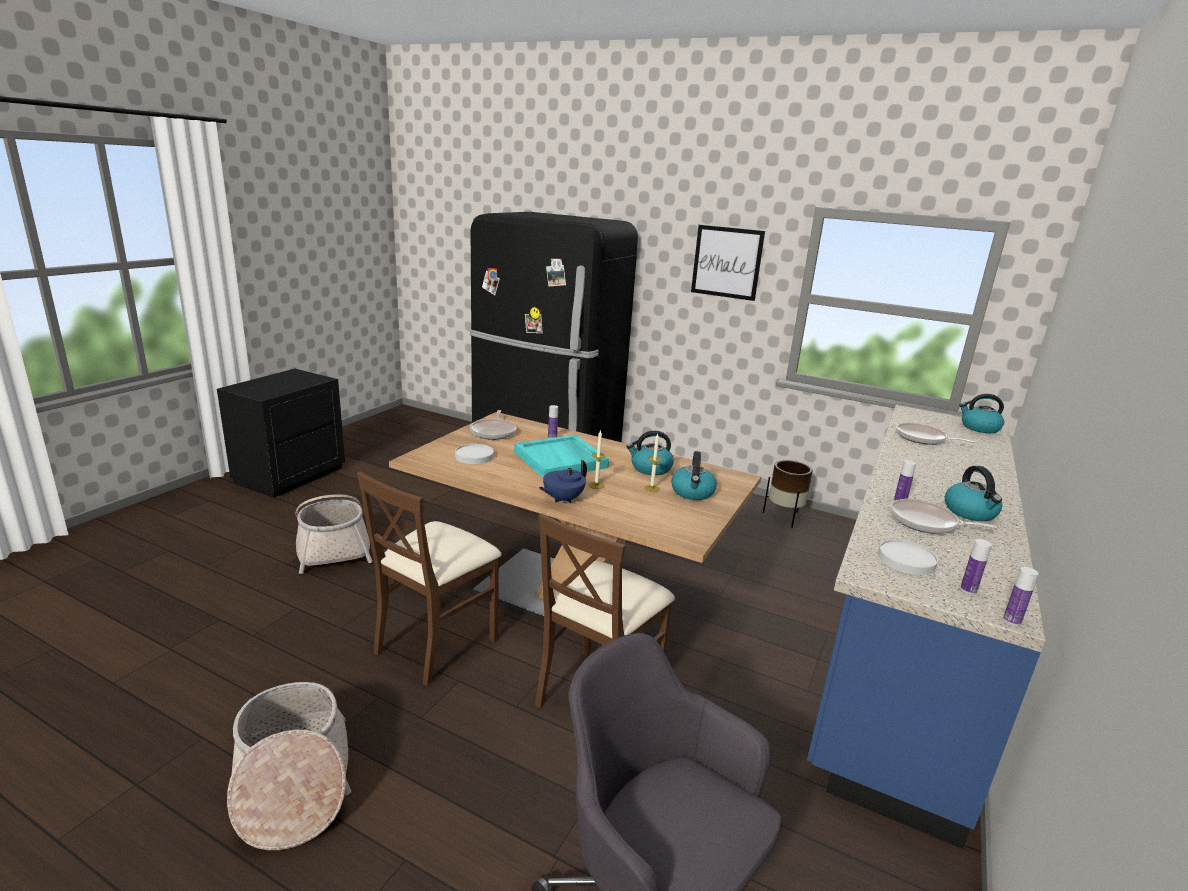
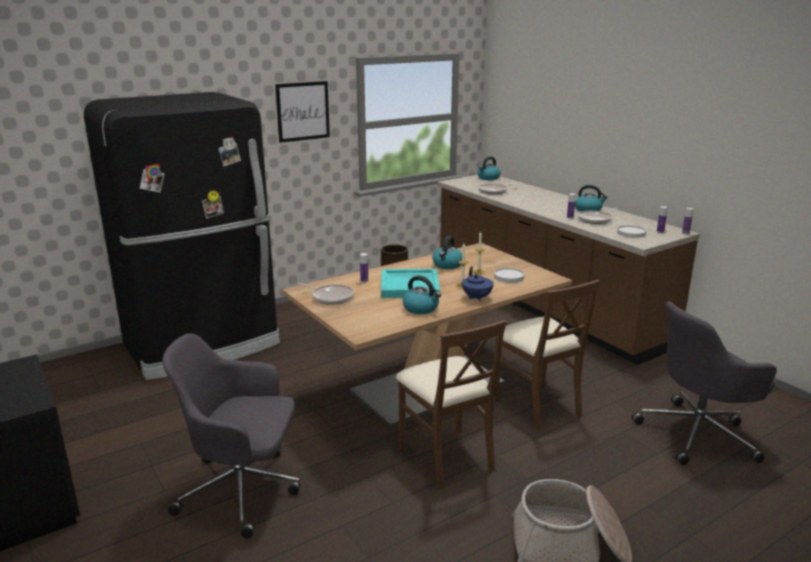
camera: 60 degrees left, 0 degrees up
basket [296,494,373,574] -> grey office chair [162,333,300,538]
white plate [455,444,494,464] -> white plate moved to [494,268,524,283]
kettle [671,451,717,500] -> kettle moved to [403,275,441,314]
blue counter [807,405,1046,849] -> brown counter [438,175,700,365]

